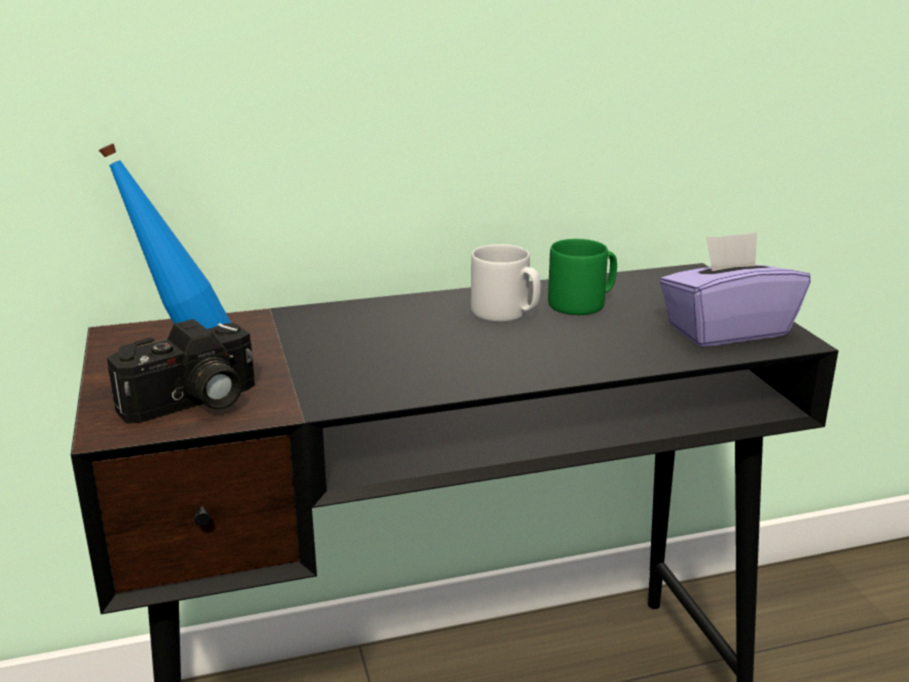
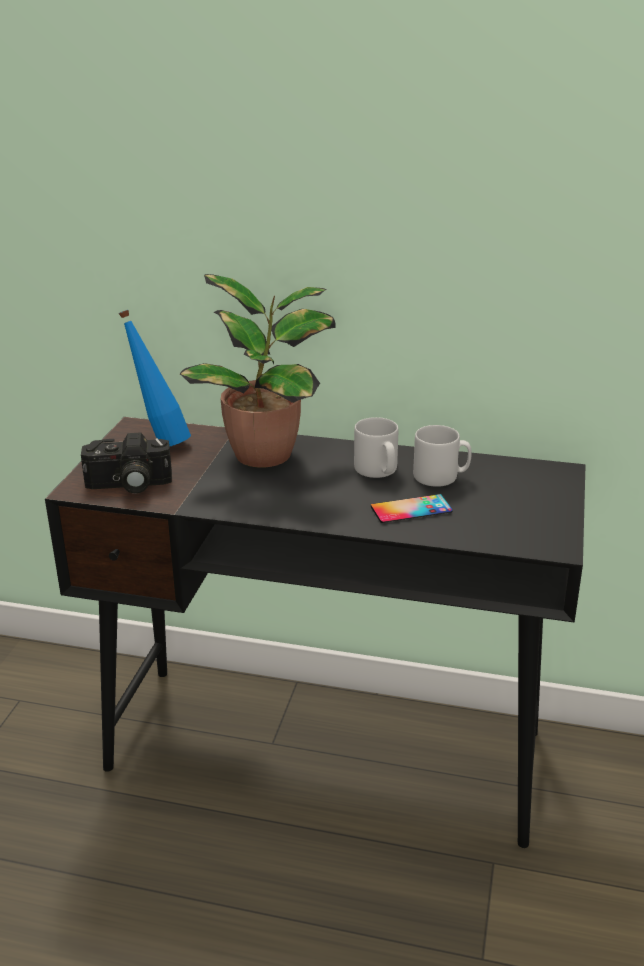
camera: 30 degrees right, 5 degrees up
green mug [548,239,617,315] -> grey mug [413,425,472,487]
purple tissue box [660,232,811,347] -> none
none -> potted plant [180,274,336,468]
none -> phone [371,494,453,523]

